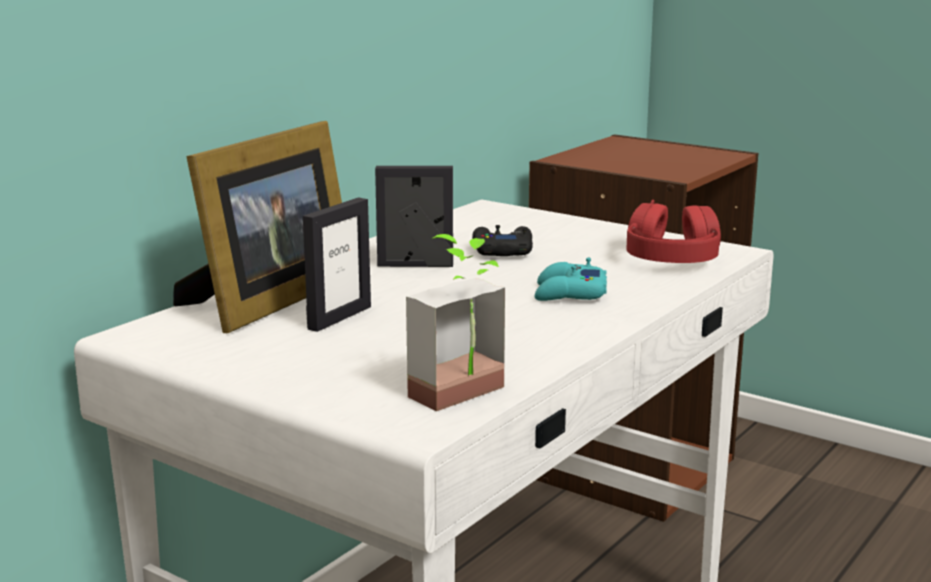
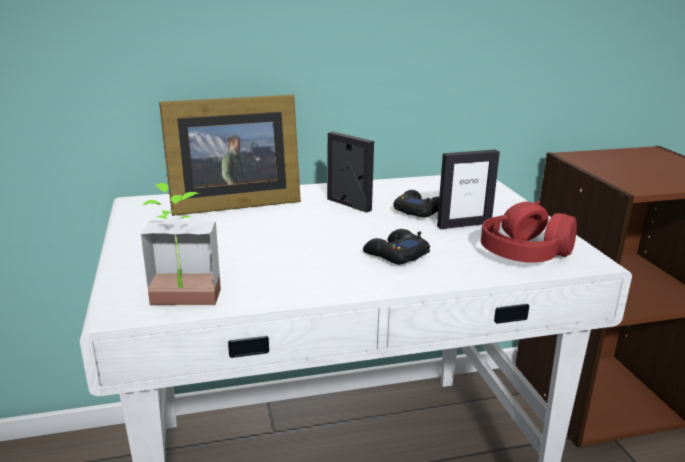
camera: 40 degrees right, 5 degrees up
picture frame [303,198,371,332] -> picture frame moved to [437,149,500,229]
turquoise game controller [535,258,607,301] -> black game controller [363,229,430,264]

